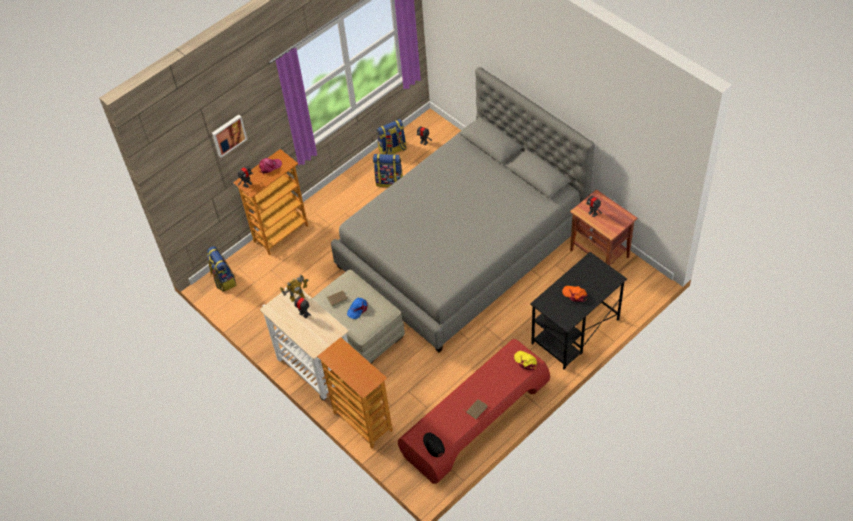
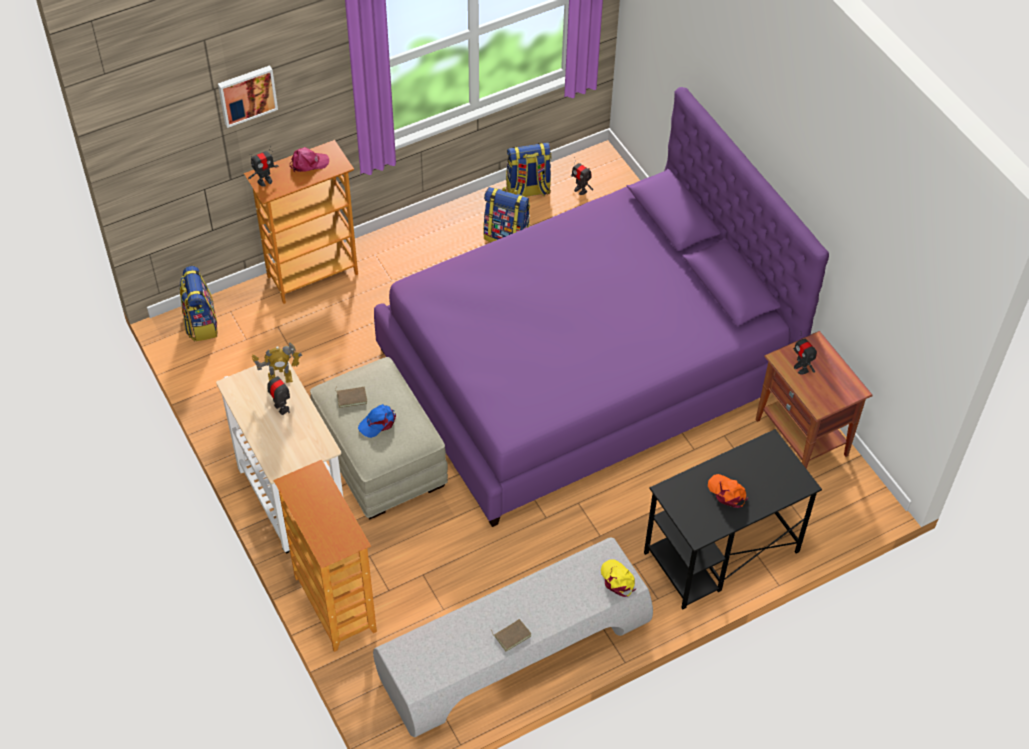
camera: 10 degrees right, 0 degrees up
grey bed [331,67,595,353] -> purple bed [374,87,829,527]
red bench [398,339,550,484] -> grey bench [373,538,653,737]
black cap [423,433,445,457] -> none

